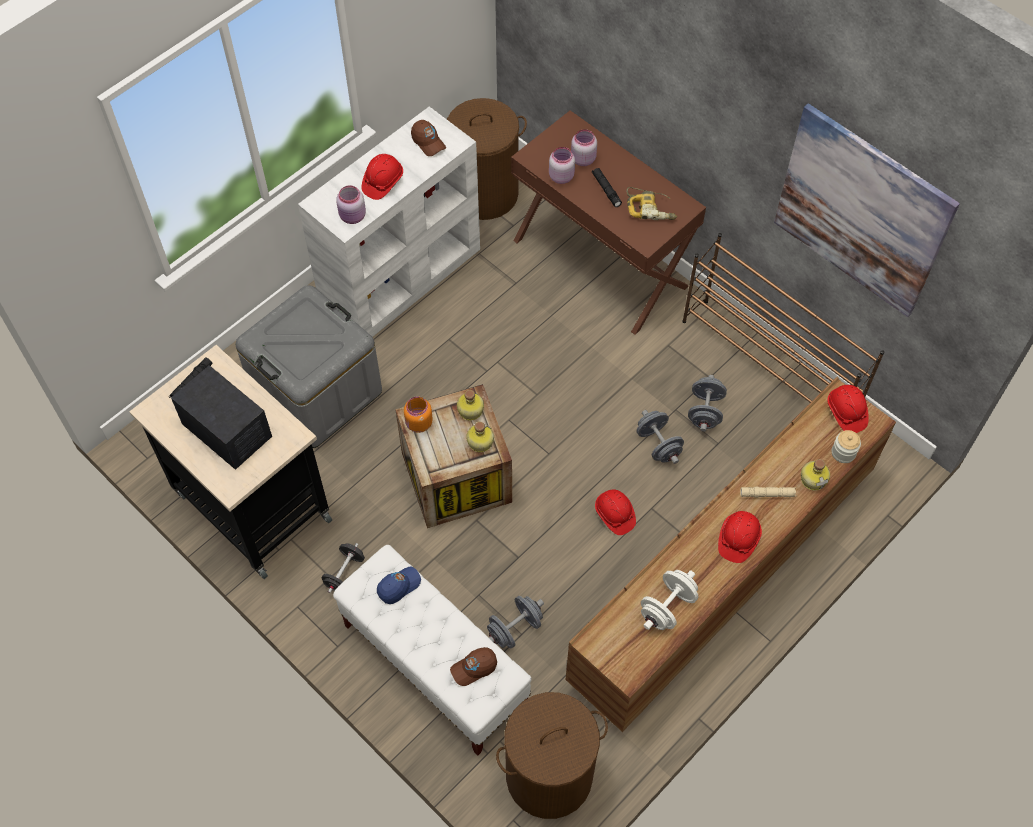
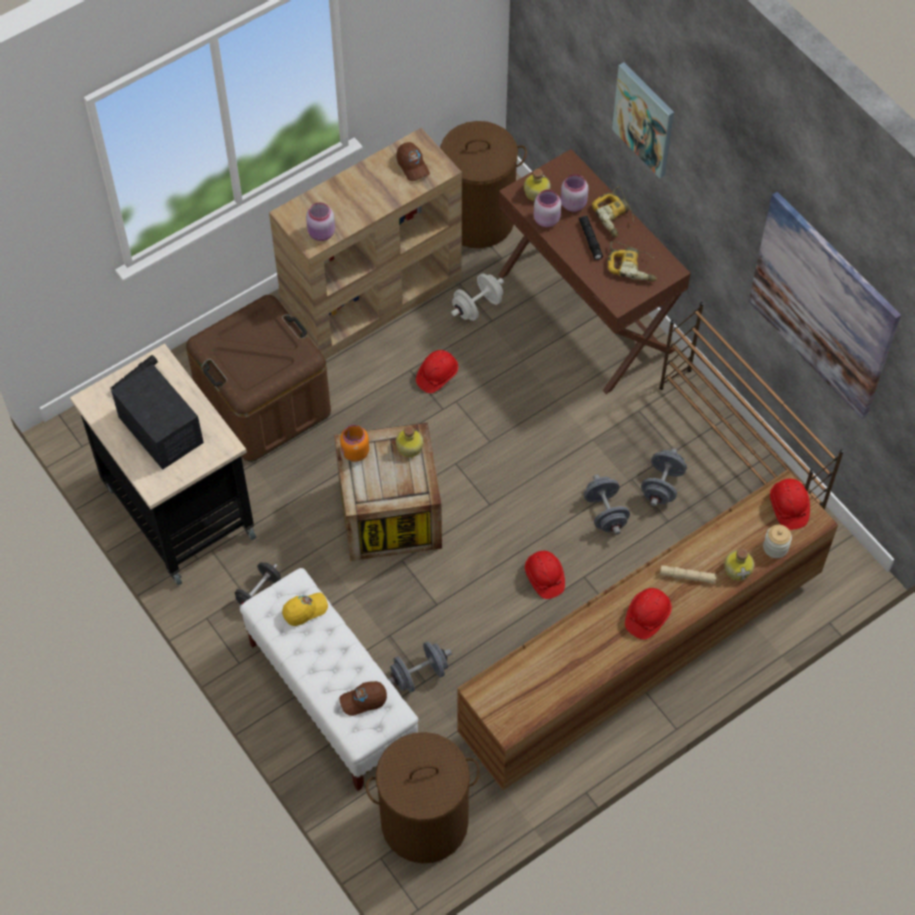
camera: 10 degrees right, 0 degrees up
grey storage box [235,285,382,448] -> brown storage box [186,295,331,462]
white bookcase [298,106,480,337] -> brown bookcase [269,128,462,359]
red hard hat [361,154,403,200] -> red hard hat moved to [416,350,458,393]
blue cap [377,567,421,604] -> yellow cap [282,593,328,626]
bottle [466,422,494,452] -> bottle moved to [524,169,551,201]
white dumbbell [641,570,698,630] -> white dumbbell moved to [451,273,504,321]
none -> power drill [592,186,634,237]
none -> picture [612,62,674,178]

